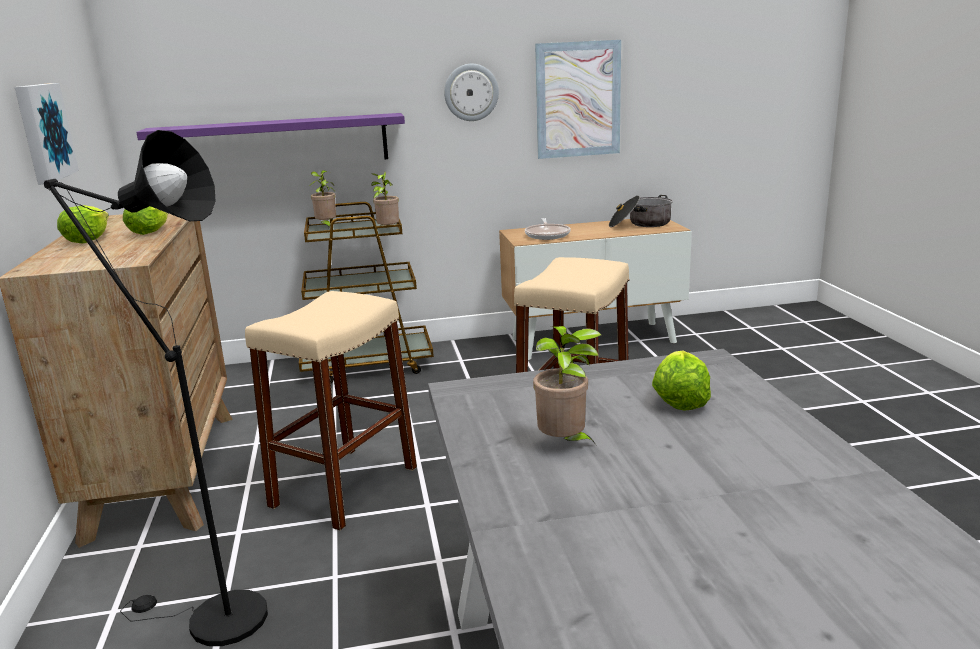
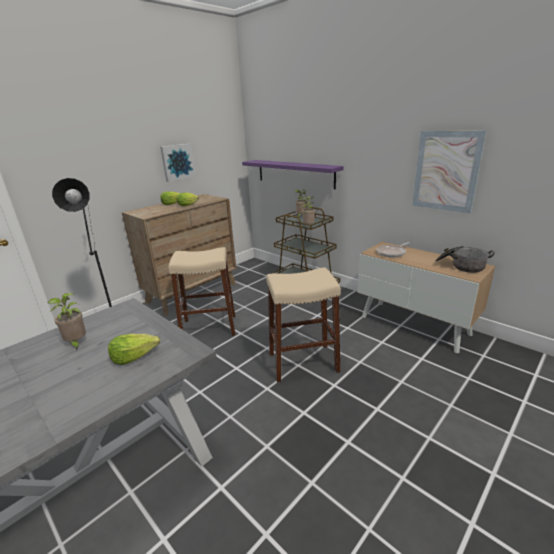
camera: 55 degrees right, 5 degrees up
wall clock [444,64,499,121] -> none

